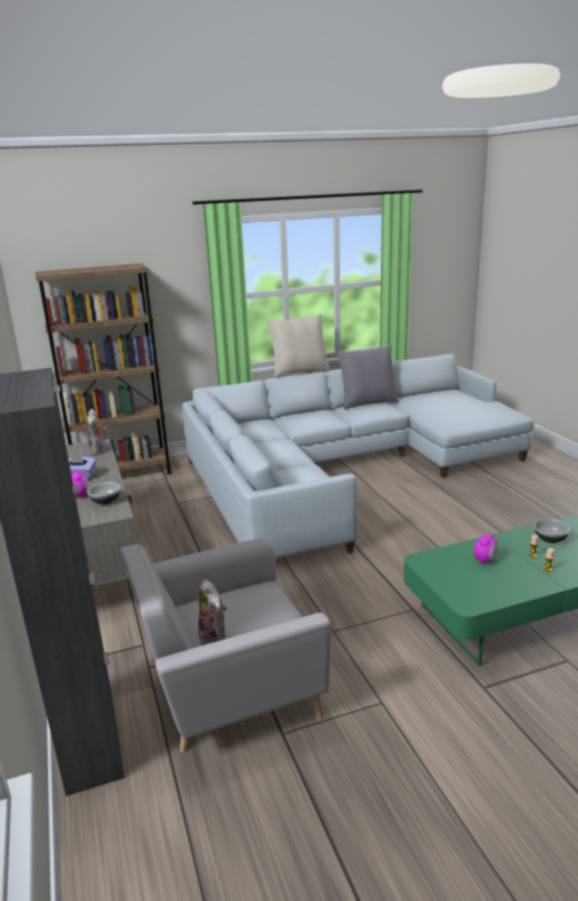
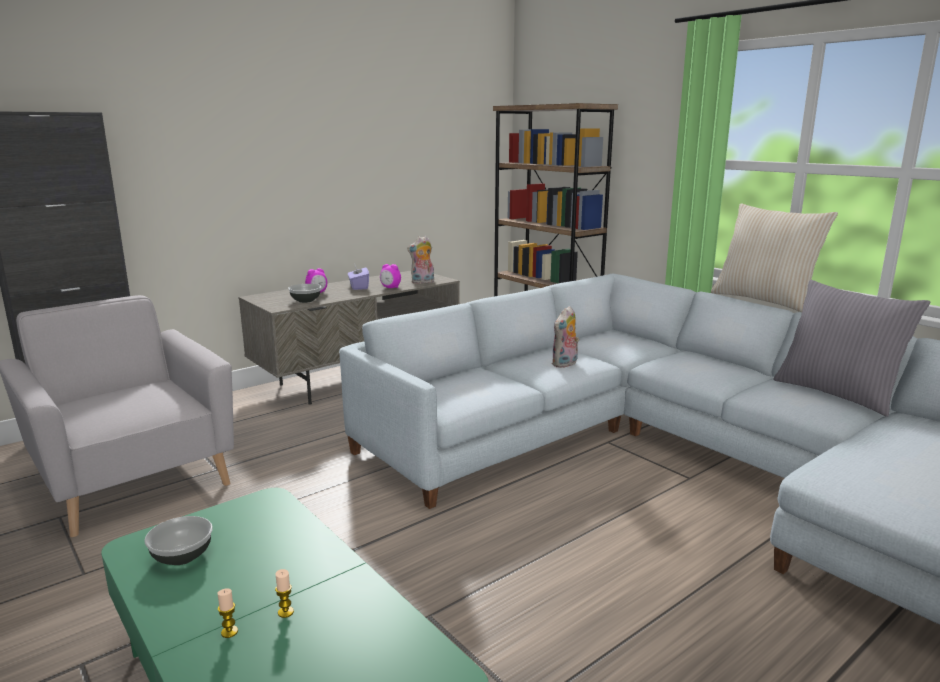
camera: 70 degrees right, 5 degrees down
plush toy [196,580,227,645] -> plush toy moved to [552,306,579,368]
alarm clock [474,534,498,564] -> alarm clock moved to [380,264,401,288]
bowl [534,519,570,543] -> bowl moved to [144,516,213,565]

